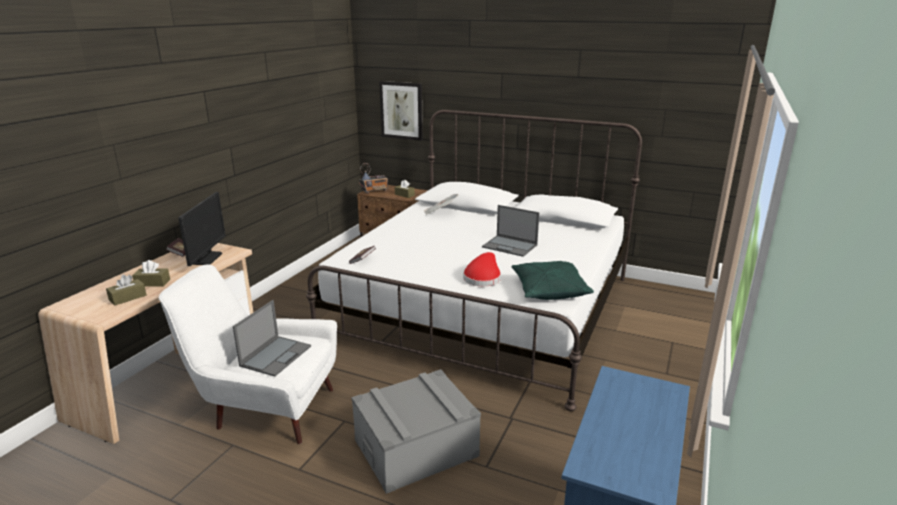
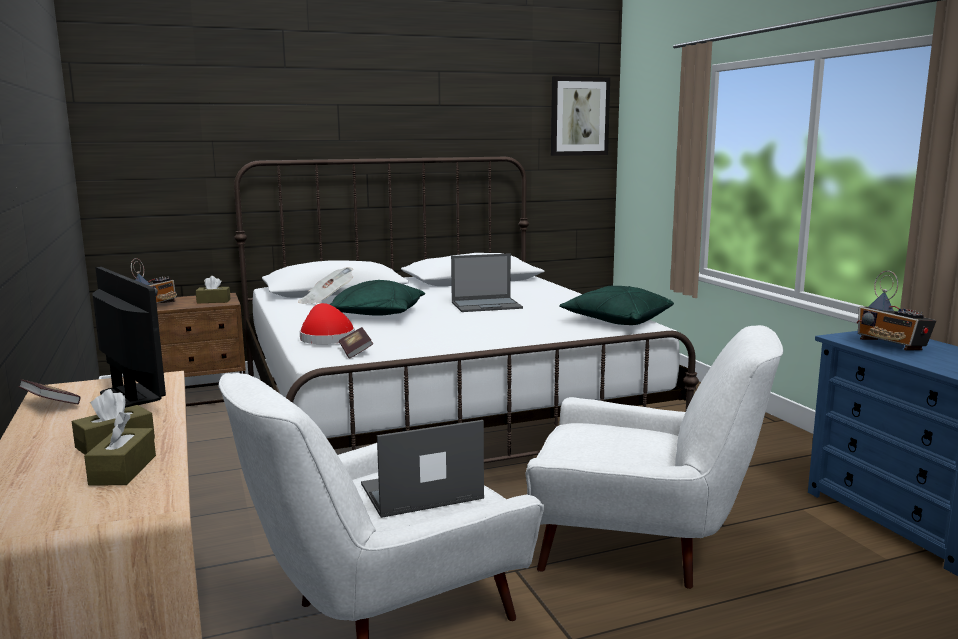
camera: 45 degrees left, 10 degrees down
laptop [233,300,311,377] -> laptop turned 90 degrees counterclockwise [361,420,484,518]
grey storage box [351,369,481,494] -> white armchair [525,325,783,589]
picture [379,81,423,141] -> picture moved to [551,76,610,156]
red hat [463,252,501,286] -> red hat moved to [300,303,355,344]
none -> green pillow [329,280,425,316]
none -> radio [857,271,936,350]

